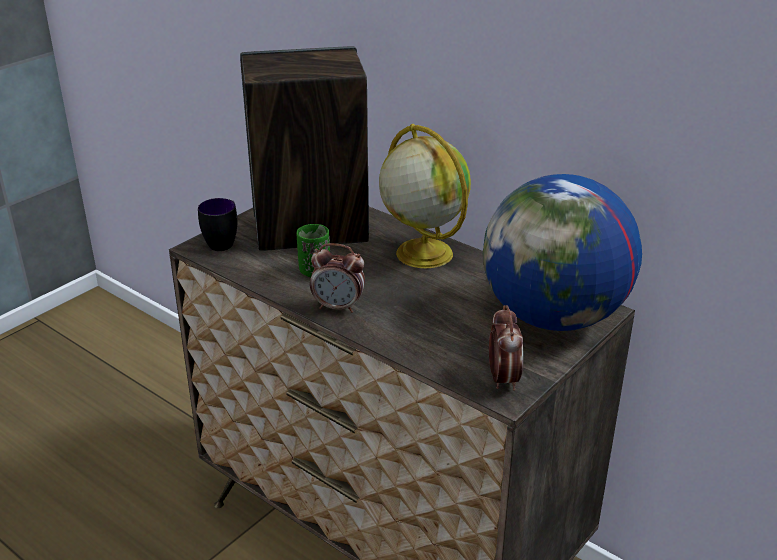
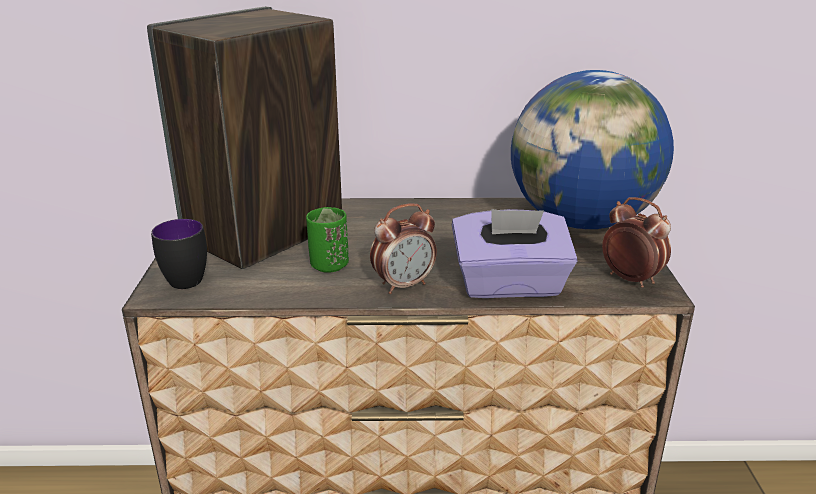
camera: 40 degrees left, 5 degrees down
globe [379,124,471,268] -> none
none -> purple tissue box [452,209,577,298]

